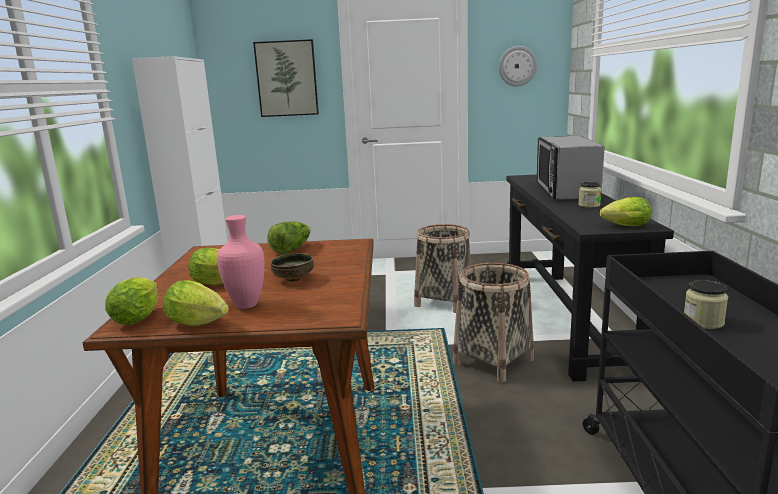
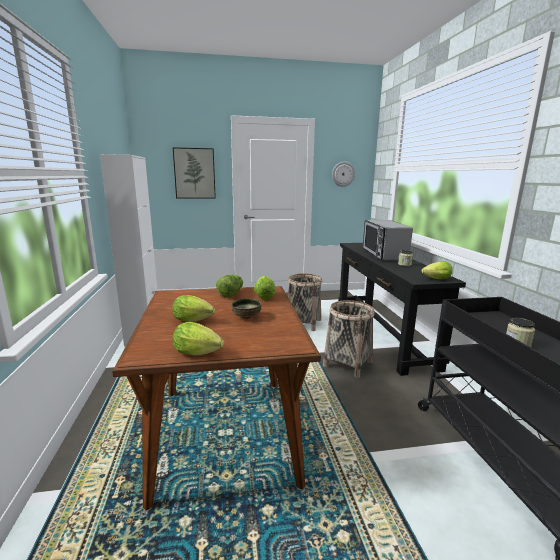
camera: 10 degrees left, 0 degrees up
lettuce [105,277,158,325] -> lettuce moved to [254,276,275,300]
pink vase [217,215,265,309] -> none

